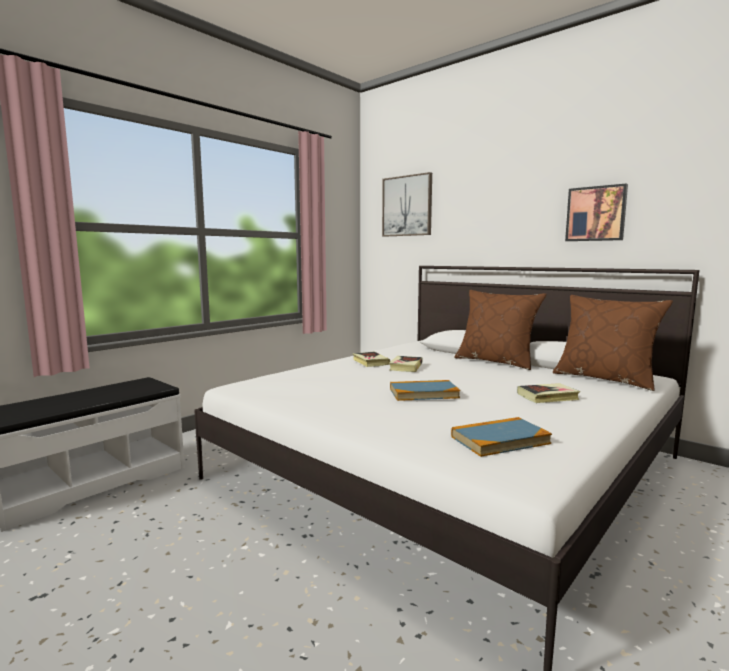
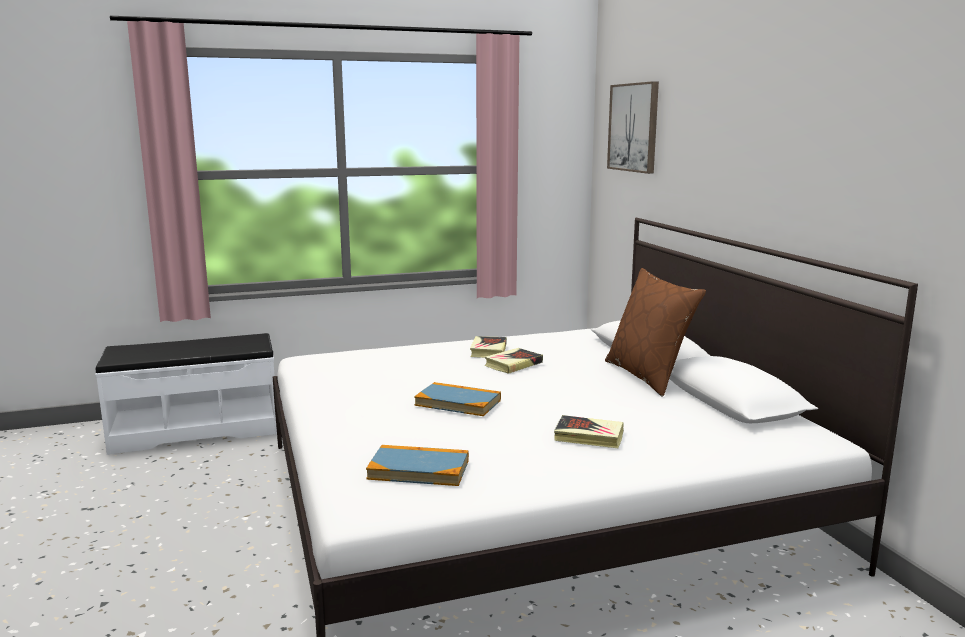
camera: 30 degrees right, 5 degrees up
brown pillow [553,295,673,391] -> none
picture [565,184,628,241] -> none

